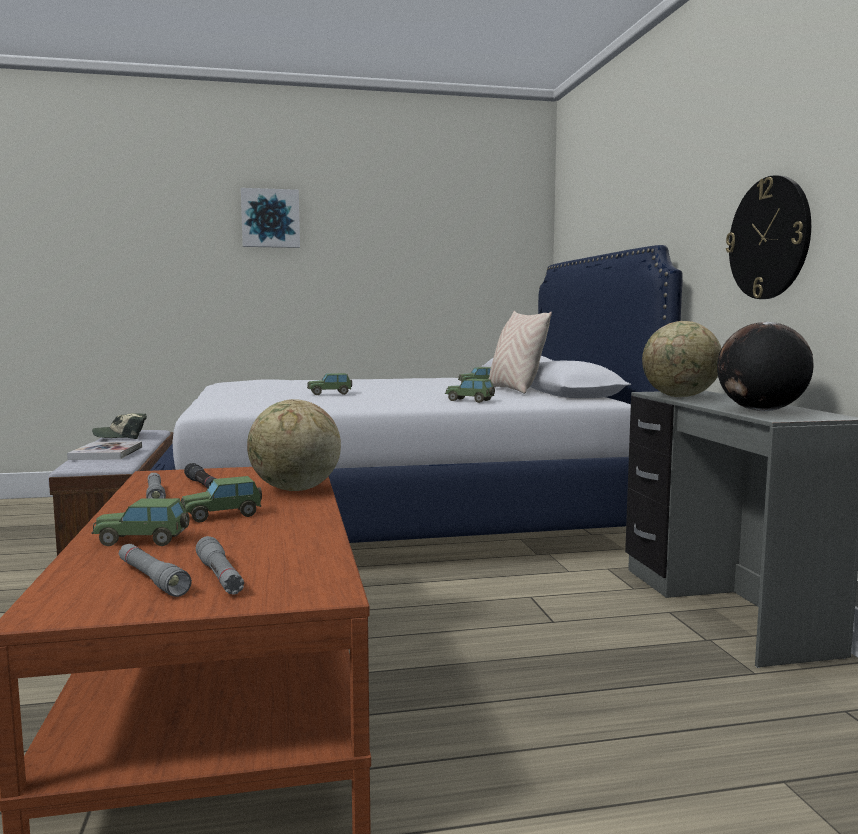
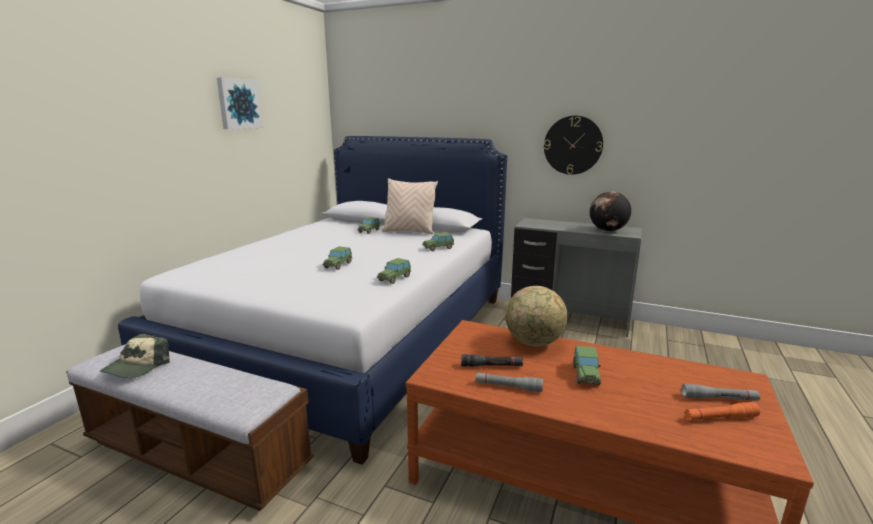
camera: 55 degrees left, 10 degrees up
book [67,441,142,460] -> none
toy car [91,498,189,546] -> toy car moved to [377,258,411,284]
grey flashlight [119,544,192,597] -> orange flashlight [684,402,760,421]
picture [241,188,300,248] -> picture moved to [217,77,263,129]
globe [642,321,721,397] -> none

